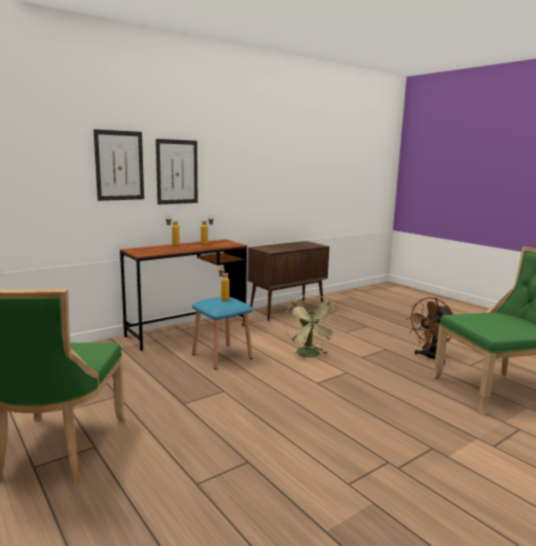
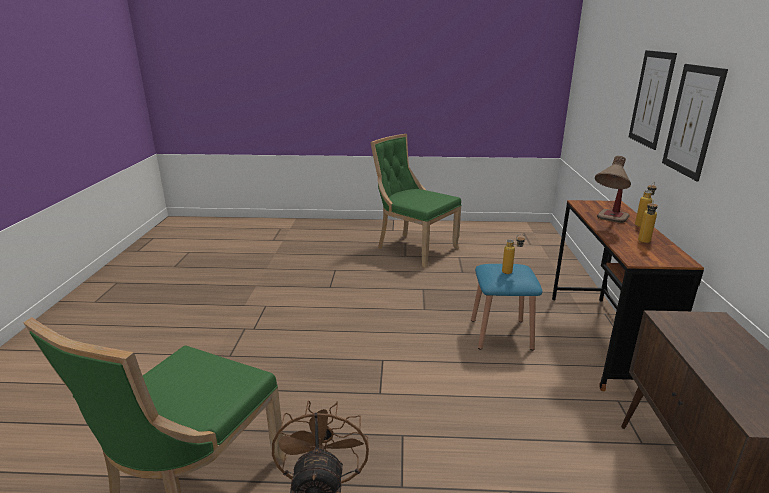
camera: 130 degrees right, 10 degrees up
green fan [284,294,338,357] -> none
none -> table lamp [595,156,631,223]

